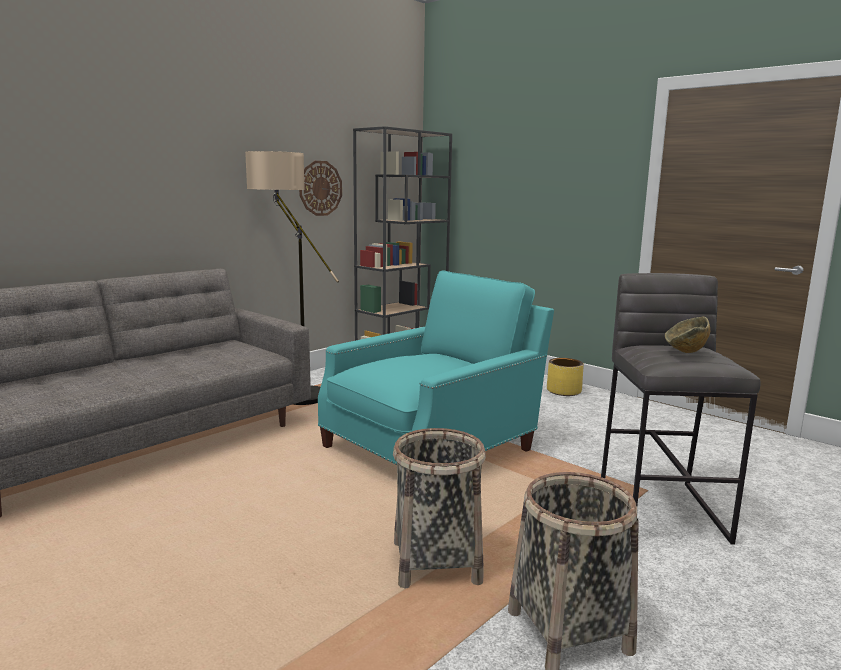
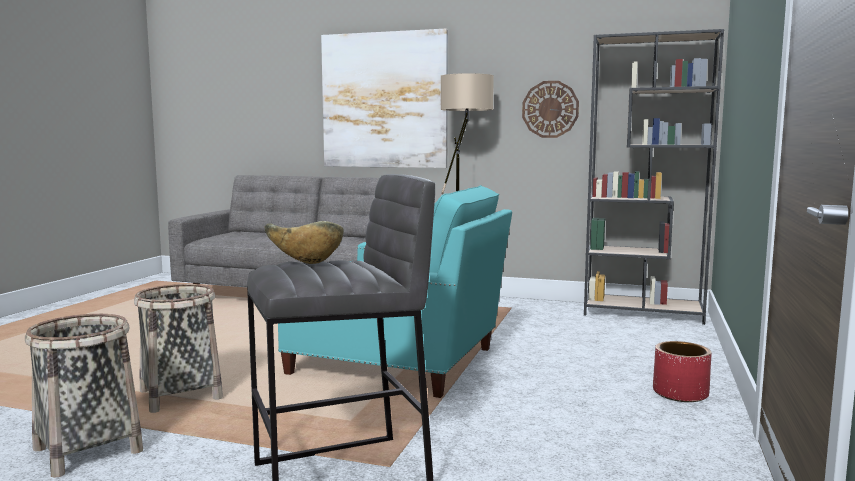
camera: 65 degrees right, 5 degrees down
yellow planter [547,358,584,396] -> red planter [653,341,712,402]
none -> picture [321,29,448,168]

